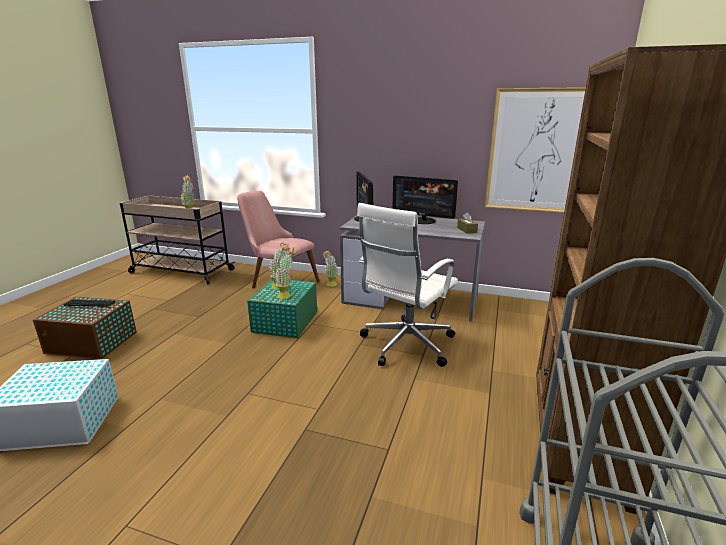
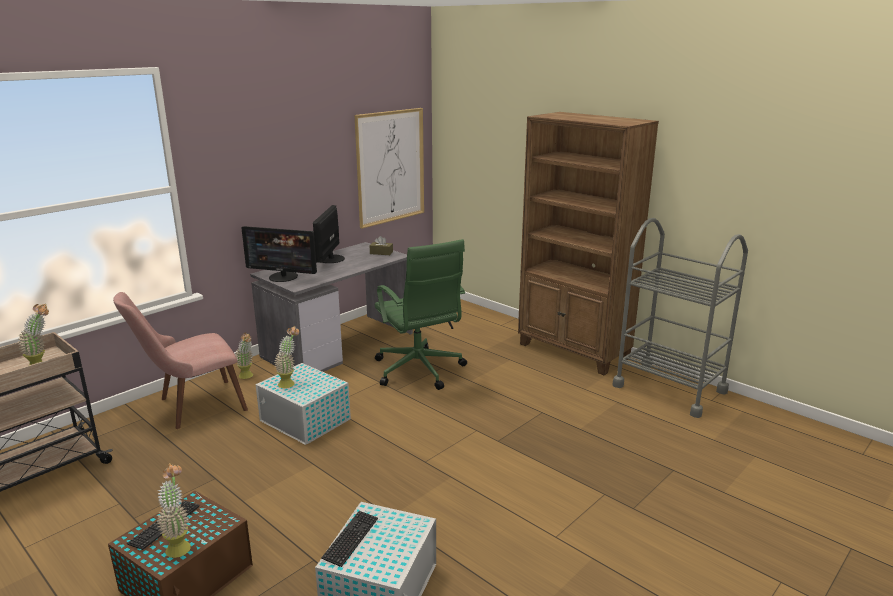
camera: 65 degrees left, 0 degrees up
green storage box [247,279,317,338] -> white storage box [255,363,351,445]
potted plant [274,247,297,299] -> potted plant moved to [157,463,191,558]
white office chair [357,203,458,367] -> green office chair [375,239,467,390]
monitor [392,176,458,224] -> monitor turned 135 degrees clockwise [313,205,345,263]
none -> keyboard [321,511,378,567]

